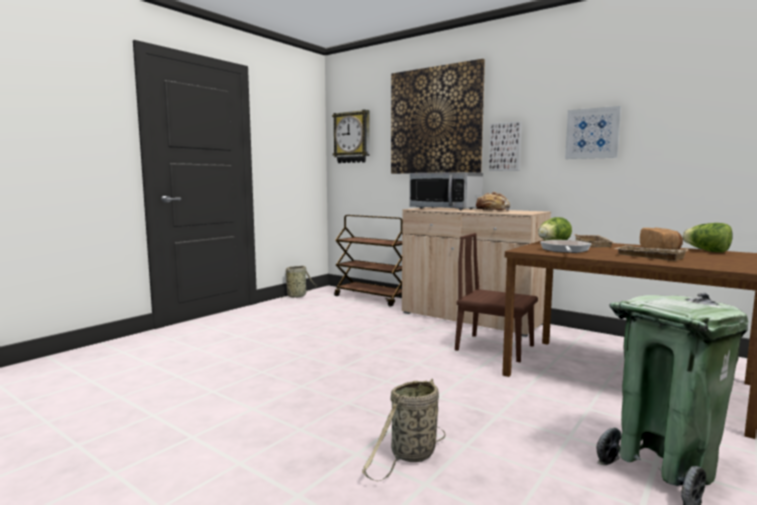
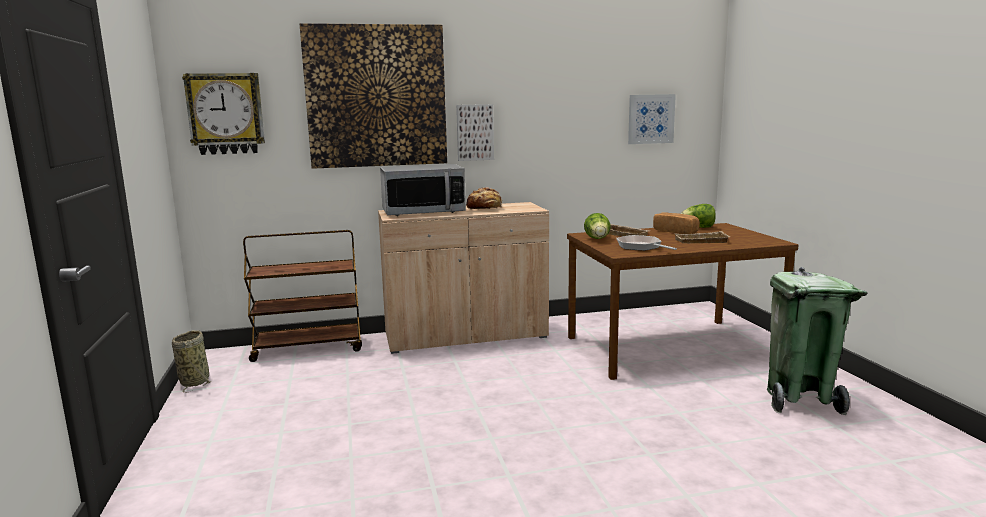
camera: 50 degrees left, 5 degrees up
basket [362,379,446,481] -> none
brown chair [455,233,538,362] -> none
picture [565,106,621,159] -> picture moved to [628,94,676,144]

